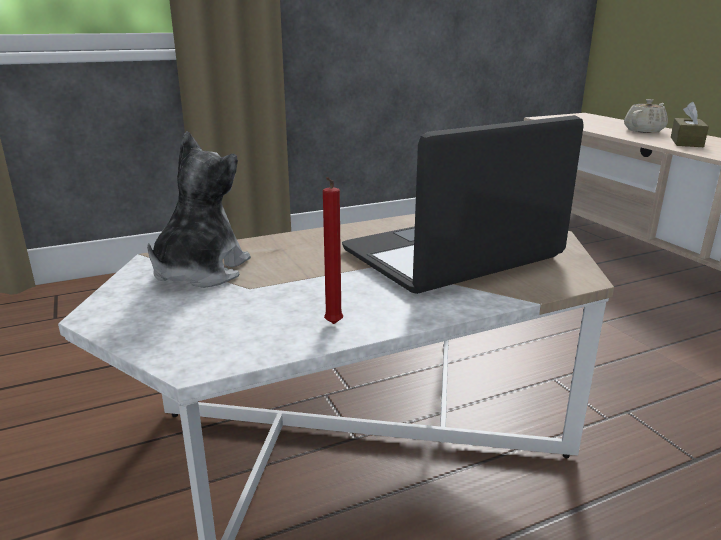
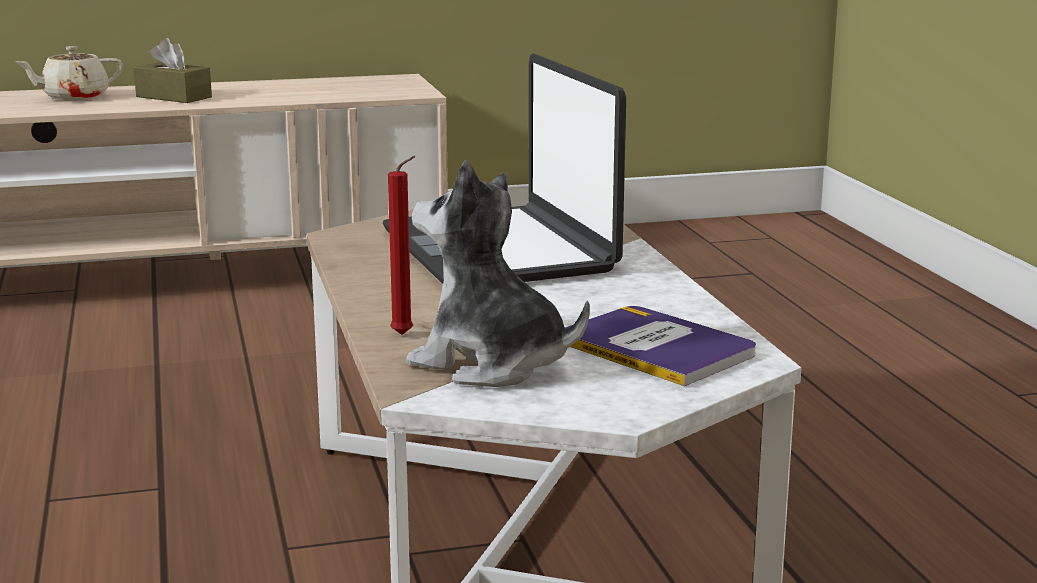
camera: 80 degrees left, 5 degrees down
red candle [323,177,343,324] -> red candle moved to [388,156,416,335]
beige teapot [624,99,668,133] -> beige teapot turned 90 degrees counterclockwise [15,46,123,101]
none -> book [565,306,756,386]

